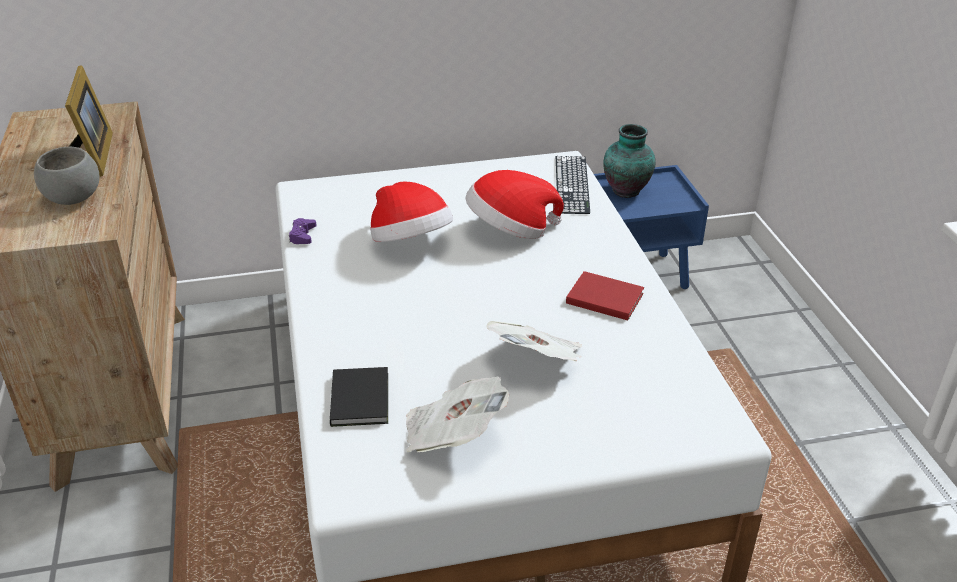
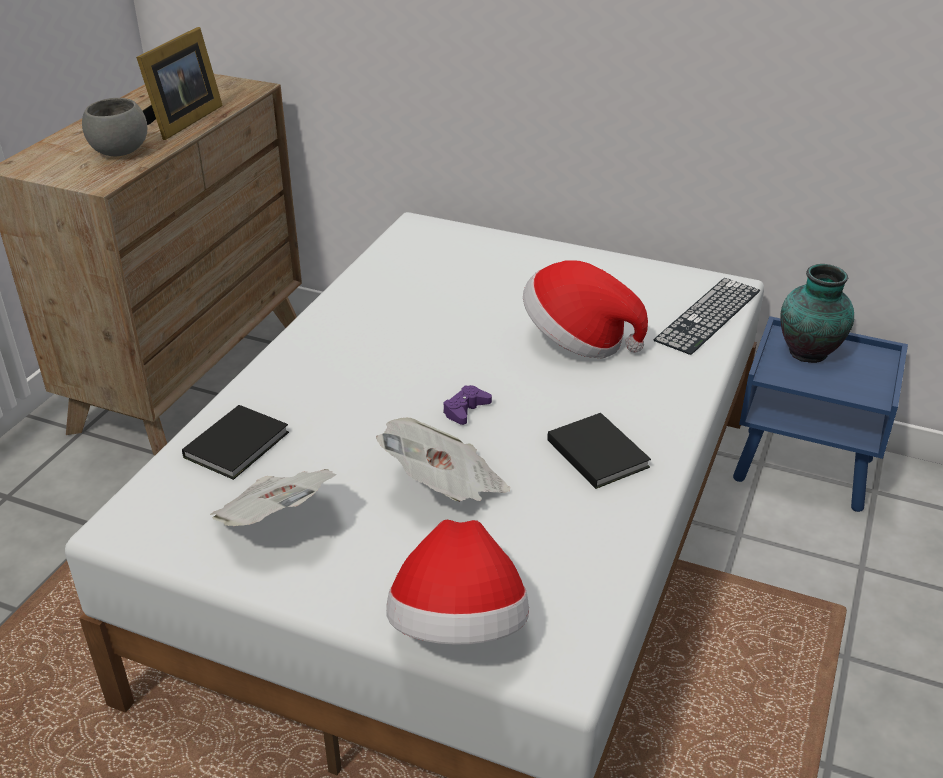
camera: 35 degrees right, 0 degrees up
purple game controller [289,218,317,244] -> purple game controller moved to [443,385,492,425]
hat [370,182,453,242] -> hat moved to [386,520,529,645]
red book [566,271,644,320] -> black book [547,413,651,489]

